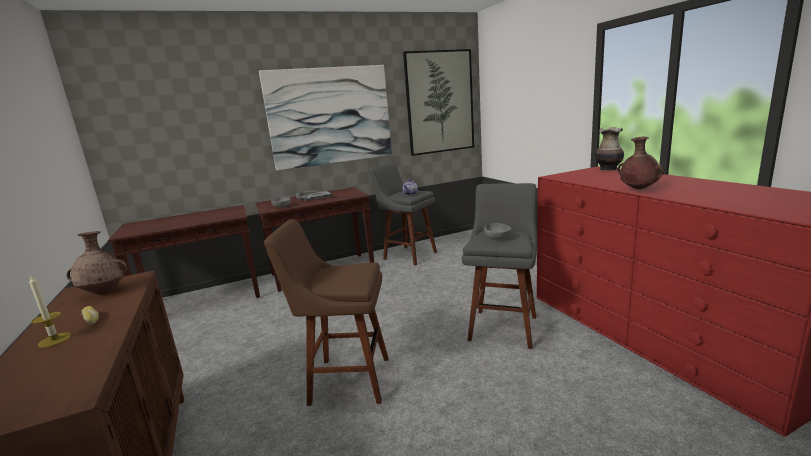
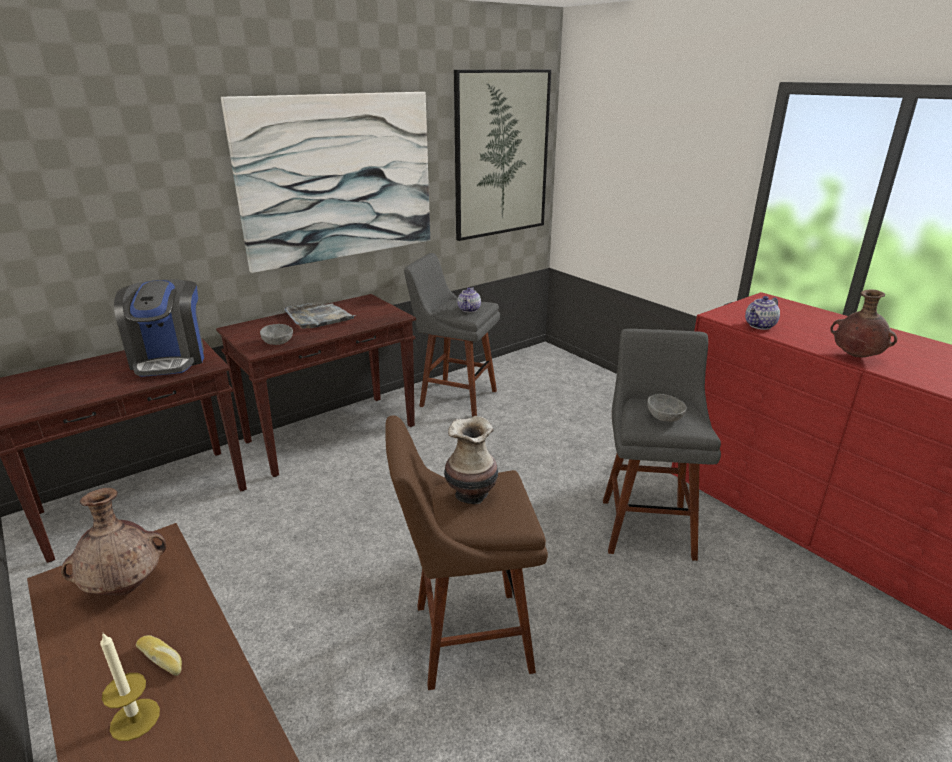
camera: 15 degrees left, 10 degrees up
vase [595,127,624,170] -> vase moved to [444,416,498,504]
none -> coffee machine [114,279,204,377]
none -> teapot [745,296,780,330]

